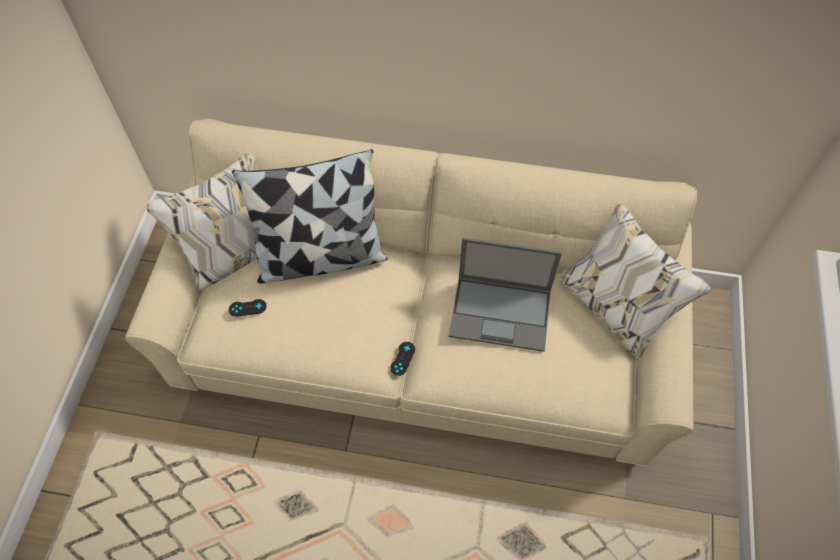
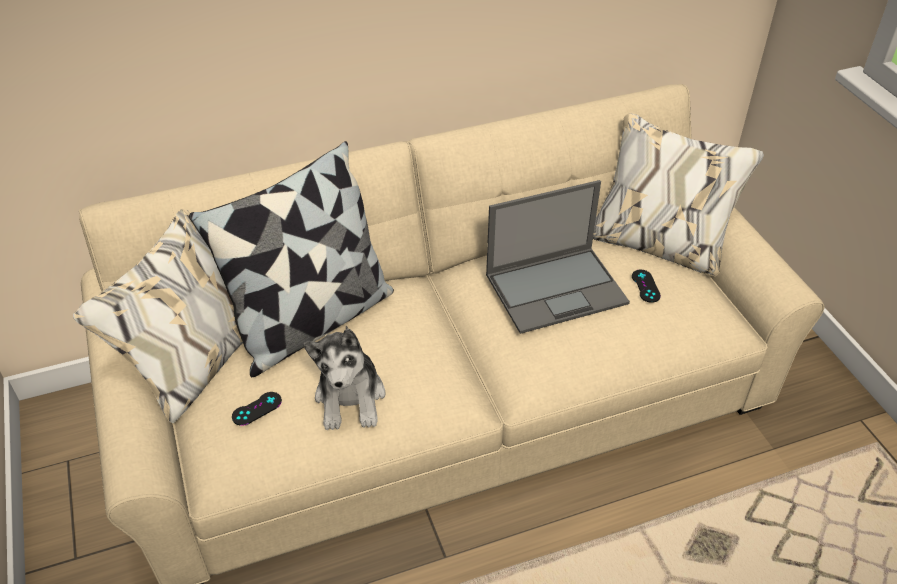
camera: 30 degrees left, 15 degrees down
black game controller [390,342,415,376] -> black game controller moved to [632,270,661,303]
none -> plush toy [303,325,386,430]

